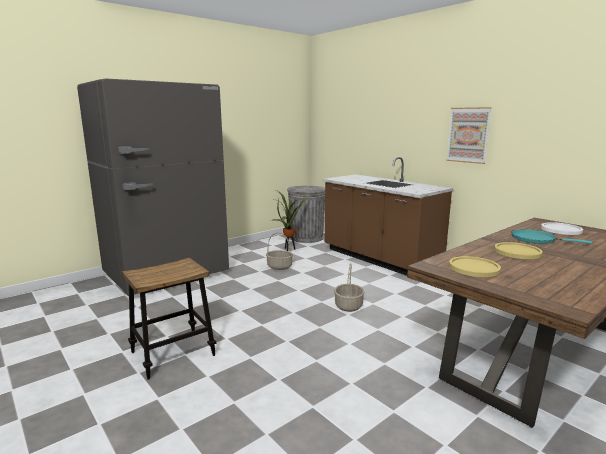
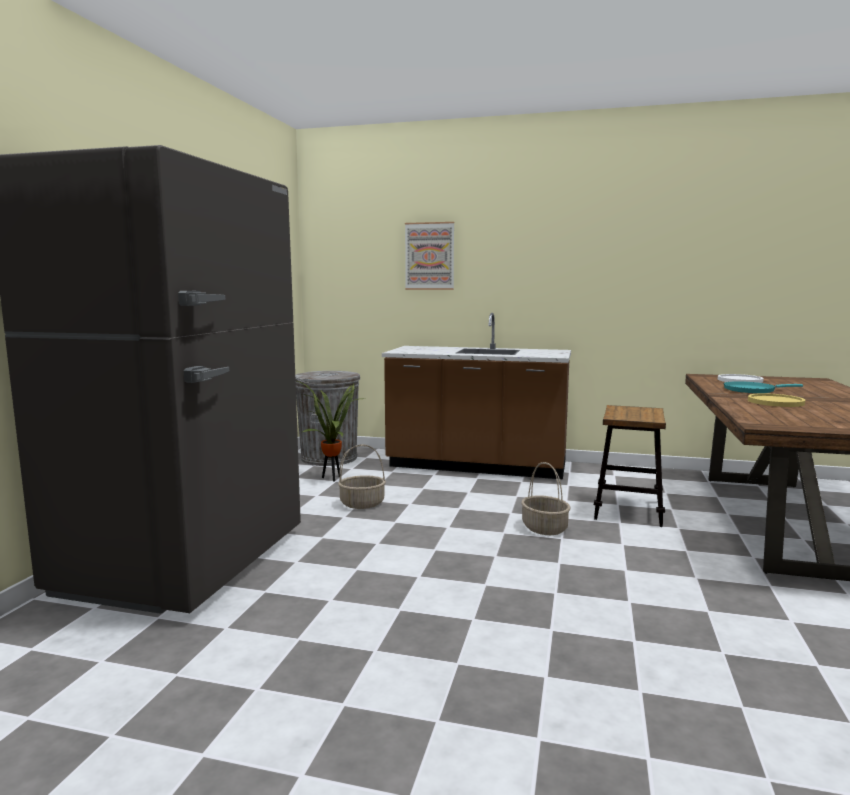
camera: 35 degrees left, 5 degrees down
stool [122,257,217,380] -> stool moved to [594,405,666,527]
picture [446,107,492,164] -> picture moved to [405,222,454,290]
yellow plate [449,256,501,277] -> none

